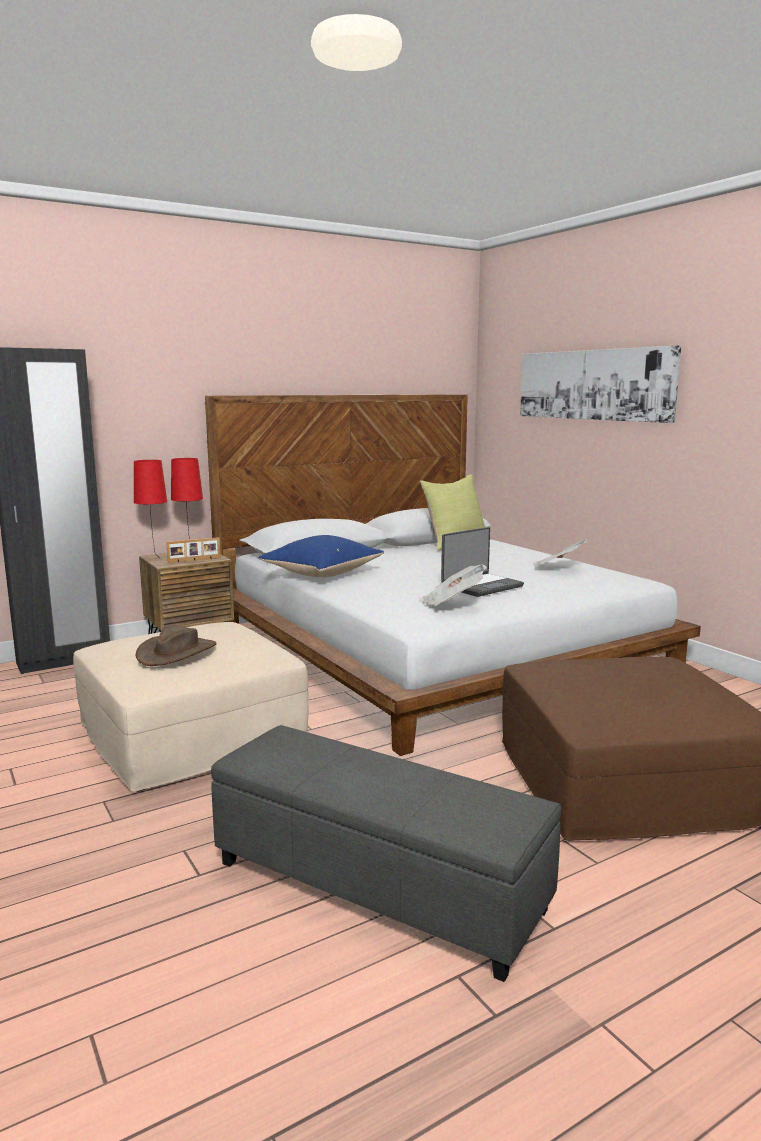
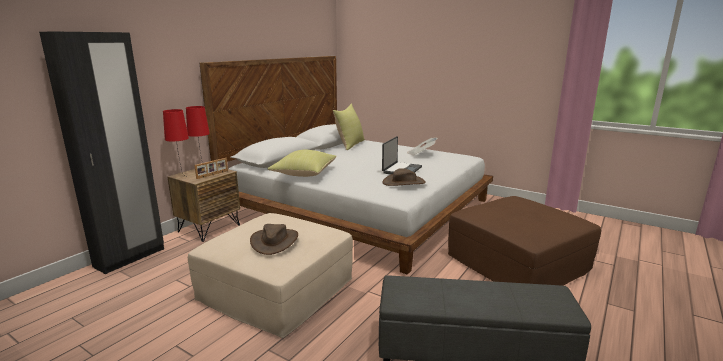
camera: 25 degrees left, 5 degrees up
blue pillow [258,535,384,577] -> yellow pillow [268,150,337,177]
newspaper [419,565,487,606] -> brown hat [383,168,426,186]
picture [520,345,681,423] -> none

